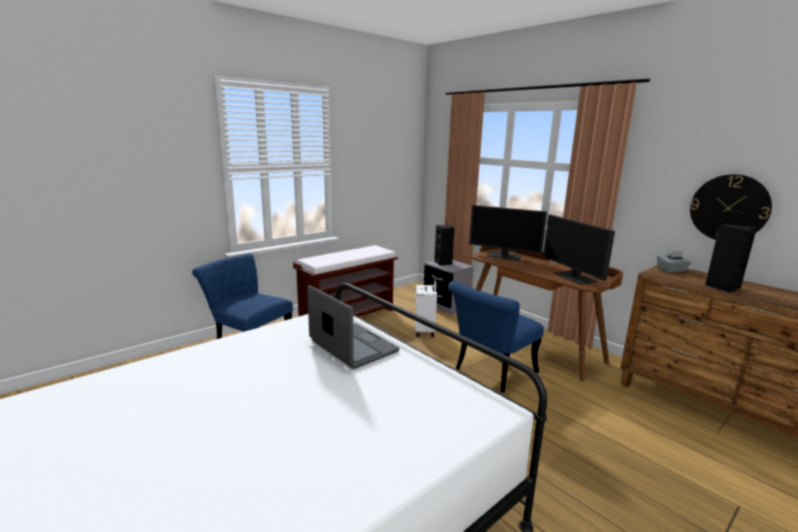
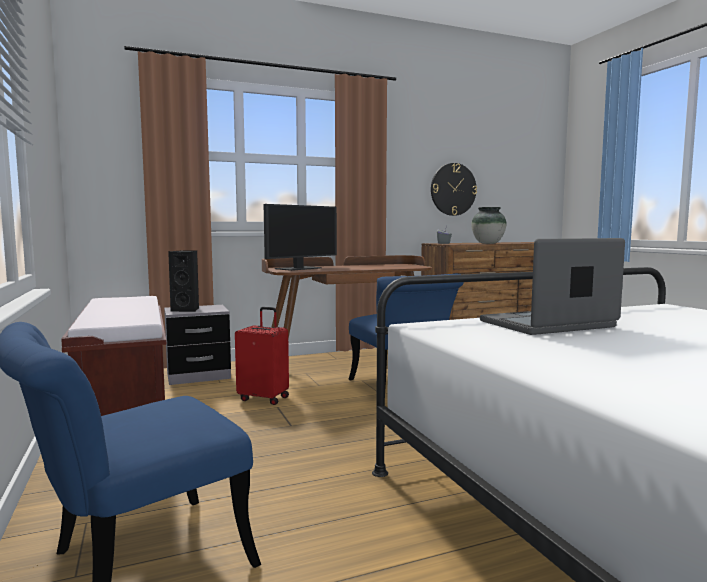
camera: 70 degrees left, 10 degrees down
white suitcase [415,276,437,337] -> red suitcase [235,307,289,405]
monitor [543,214,615,285] -> none
black speaker [705,224,757,293] -> vase [471,207,506,244]

